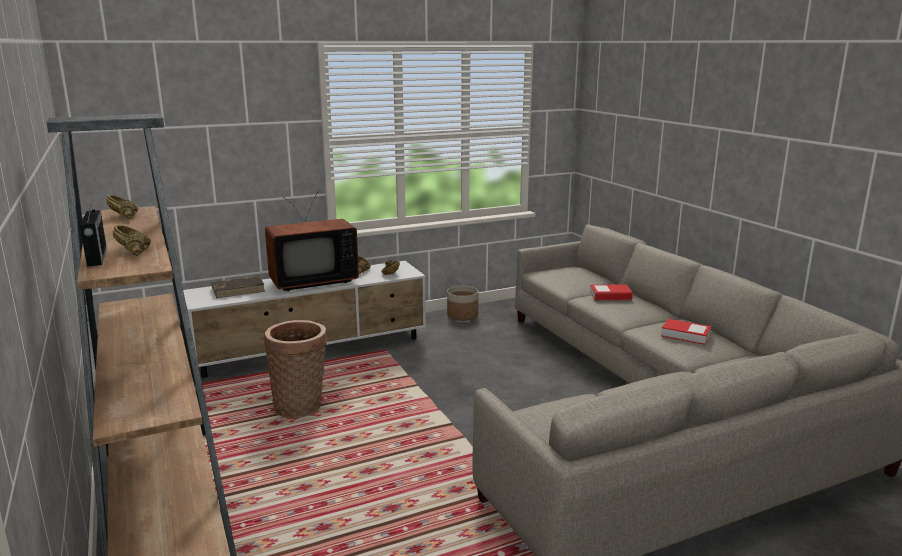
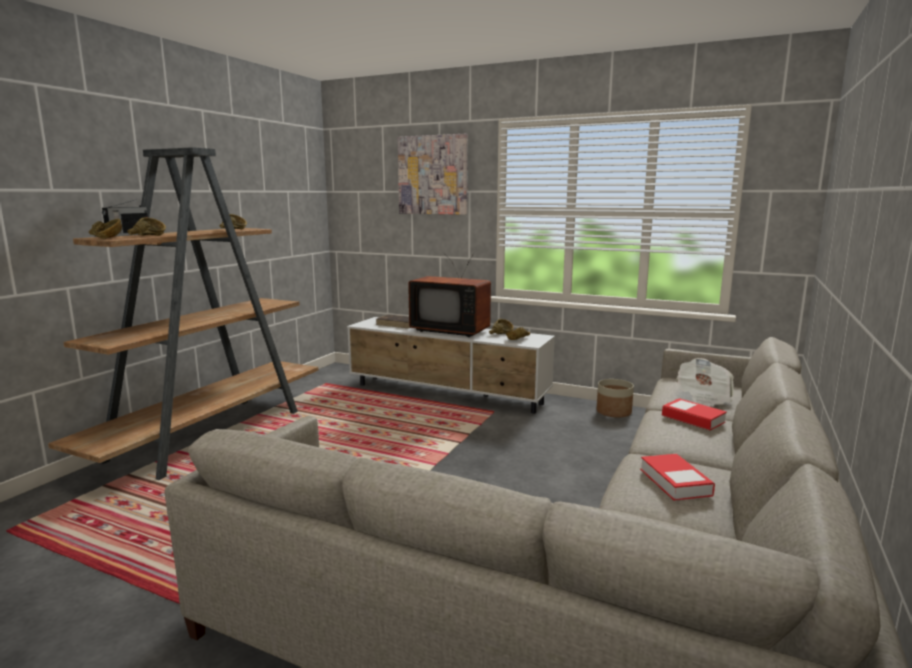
camera: 50 degrees right, 5 degrees down
basket [264,320,327,418] -> none
none -> brown bowl [89,219,122,239]
none -> picture [398,134,468,215]
none -> newspaper [676,358,734,406]

